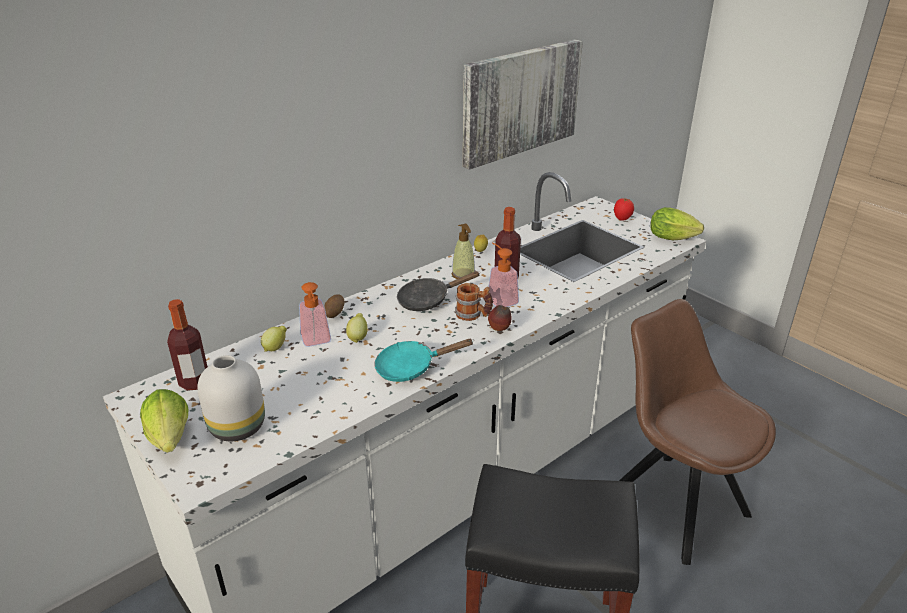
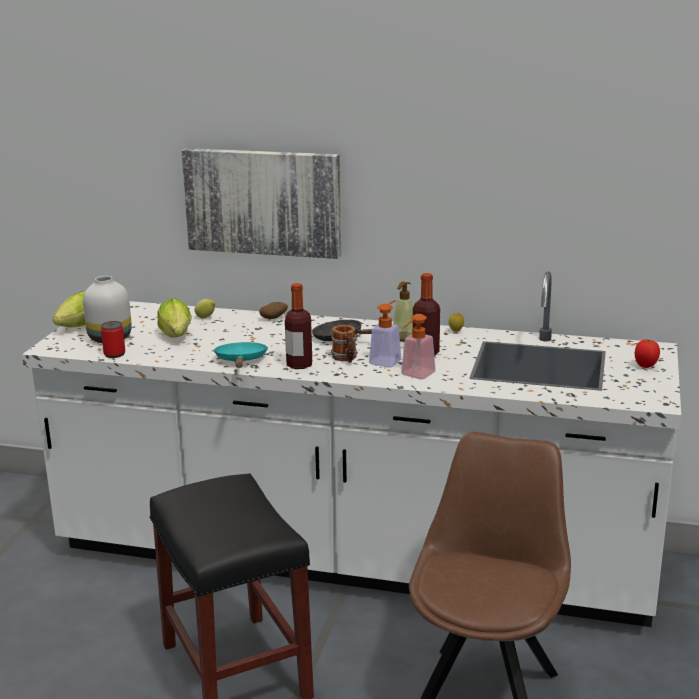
camera: 55 degrees right, 10 degrees down
bottle [167,299,208,391] -> bottle moved to [285,283,312,369]
soap dispenser [299,282,331,347] -> soap dispenser moved to [401,314,436,379]
lemon [346,313,368,343] -> none
turquoise frying pan [374,339,474,382] -> turquoise frying pan turned 45 degrees clockwise [213,342,268,368]
picture [463,39,583,170] -> picture moved to [181,148,341,259]
apple [488,305,511,331] -> none
lettuce [650,207,704,240] -> lettuce moved to [157,298,191,338]
none -> can [101,321,125,358]

